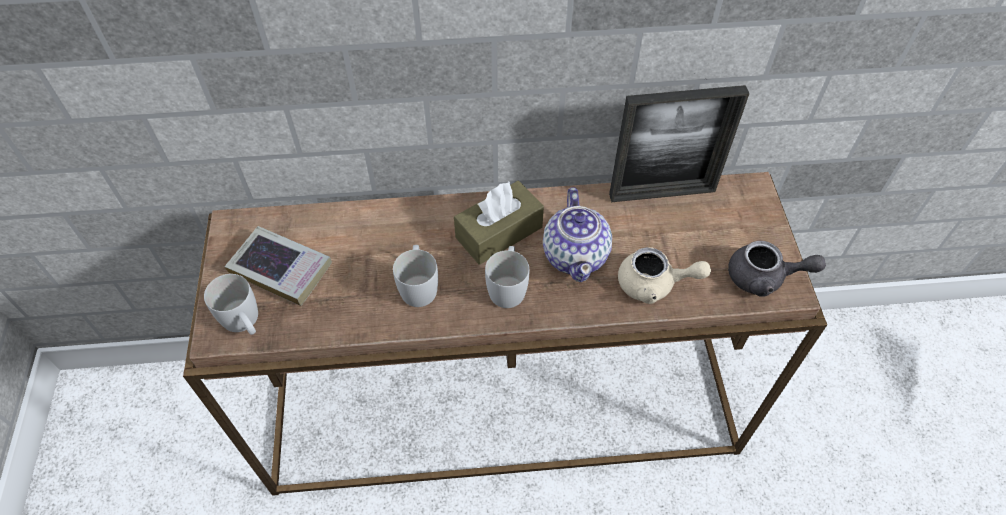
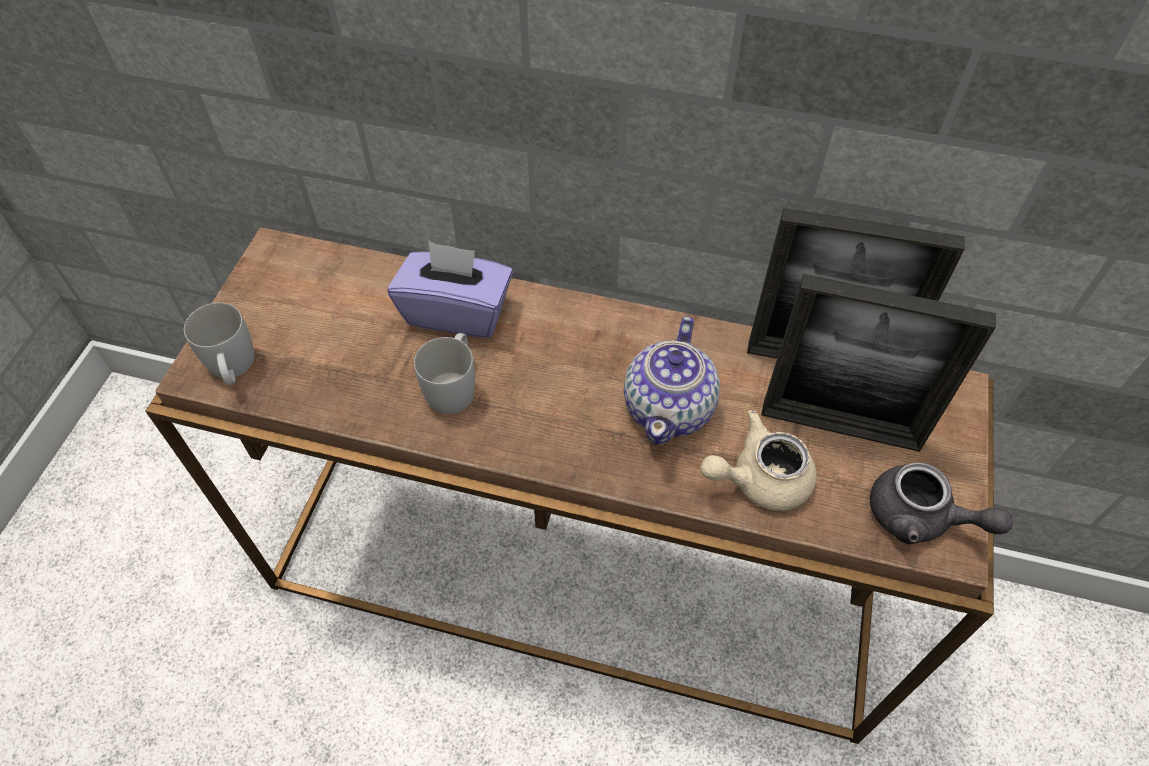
camera: 20 degrees right, 0 degrees up
book [225,226,332,306] -> none
brown tissue box [454,181,544,265] -> none
white mug [485,246,529,308] -> none
beige teapot [618,247,711,304] -> beige teapot turned 135 degrees clockwise [701,410,817,511]
none -> purple tissue box [388,241,513,338]
none -> picture frame [761,274,996,452]

